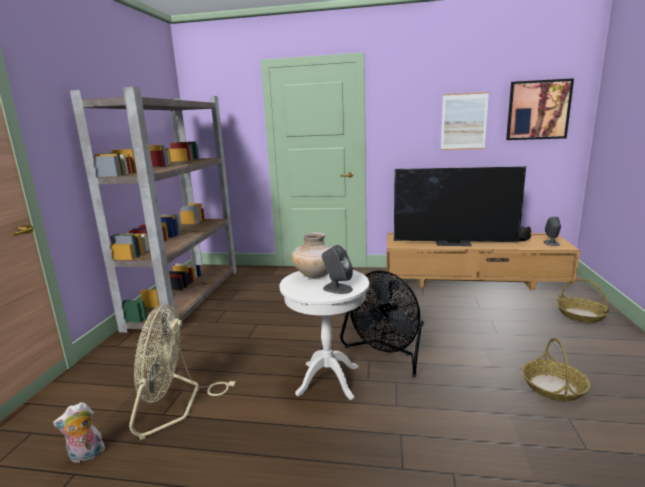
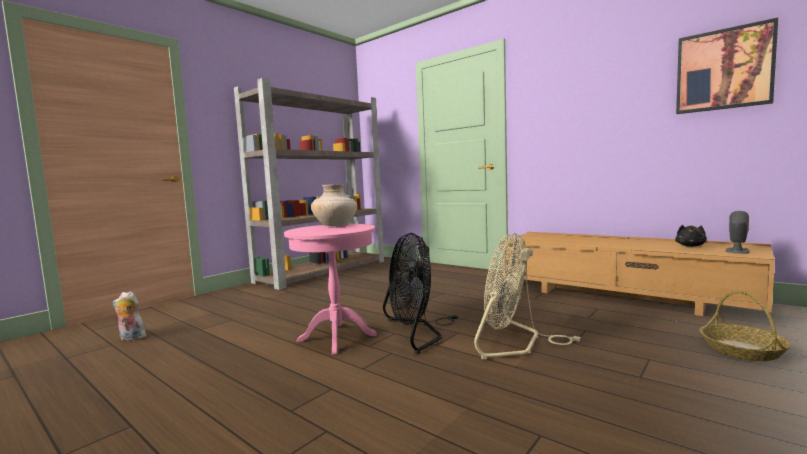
camera: 30 degrees right, 10 degrees down
beige fan [129,304,237,440] -> beige fan moved to [474,233,582,360]
white side table [280,270,369,400] -> pink side table [284,224,377,355]
grey speaker [322,245,353,294] -> none
television [394,166,526,246] -> none
picture [441,92,489,150] -> none
basket [522,338,590,401] -> none

